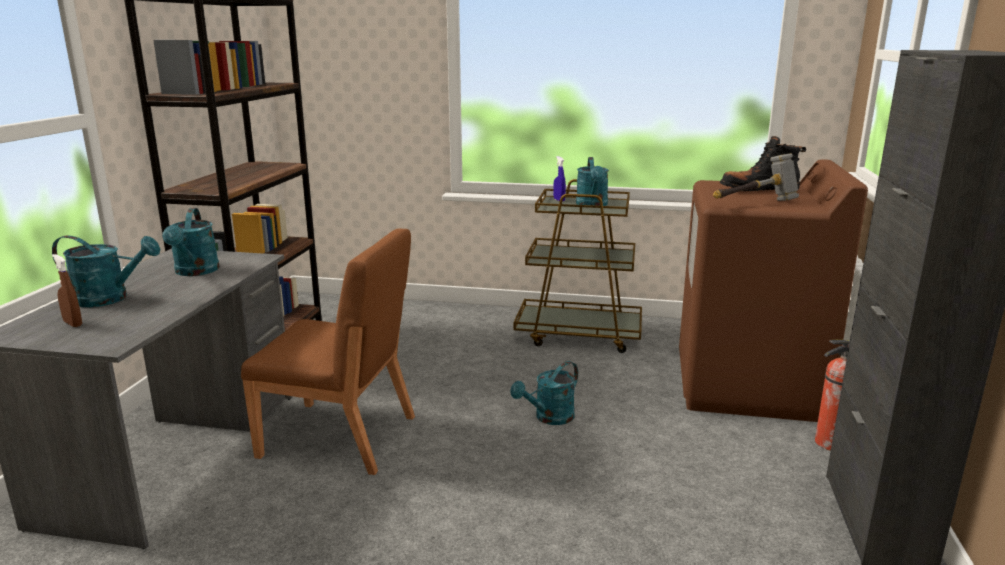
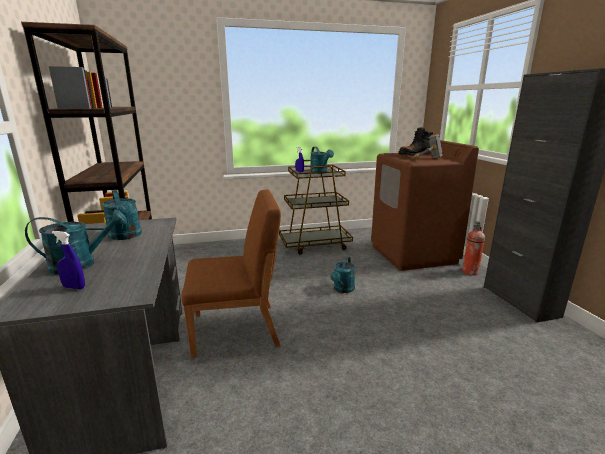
camera: 25 degrees left, 0 degrees up
brown spray bottle [52,254,82,327] -> blue spray bottle [52,231,85,290]

